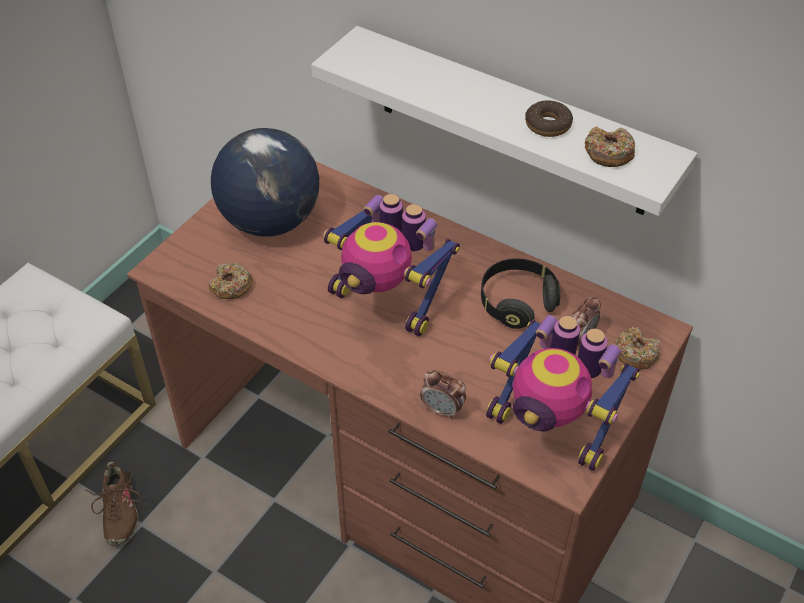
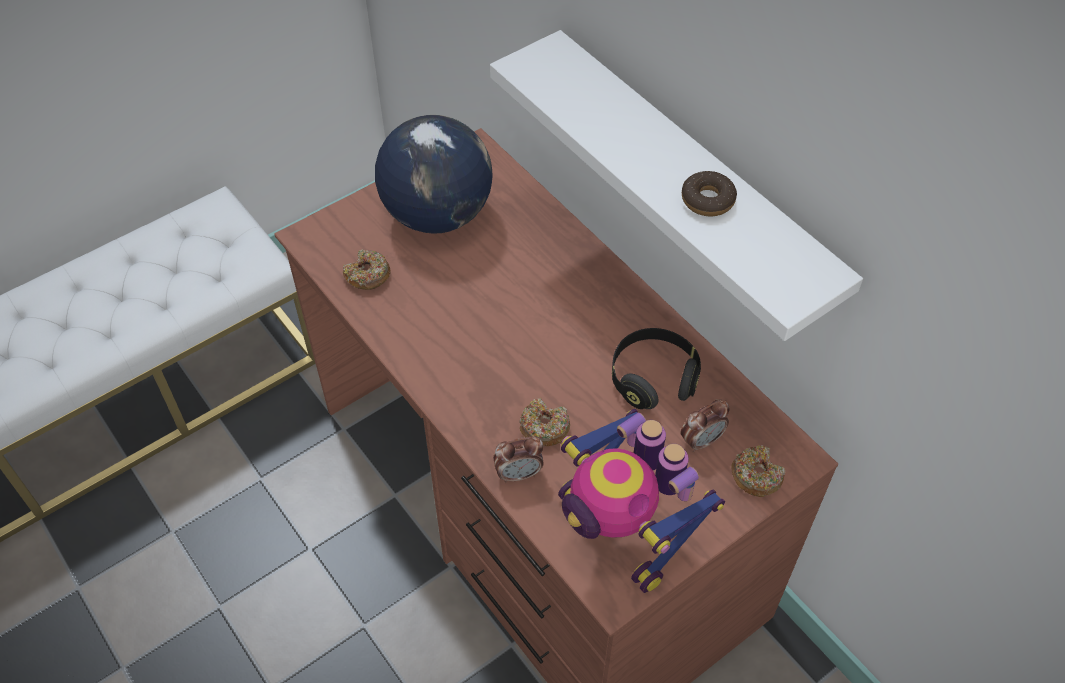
camera: 20 degrees right, 5 degrees up
brown shoe [85,462,141,546] -> none
toy robot [323,194,460,336] -> none
alarm clock [420,370,466,419] -> alarm clock turned 60 degrees counterclockwise [493,436,544,483]
donut [585,126,635,167] -> donut moved to [519,398,570,446]

